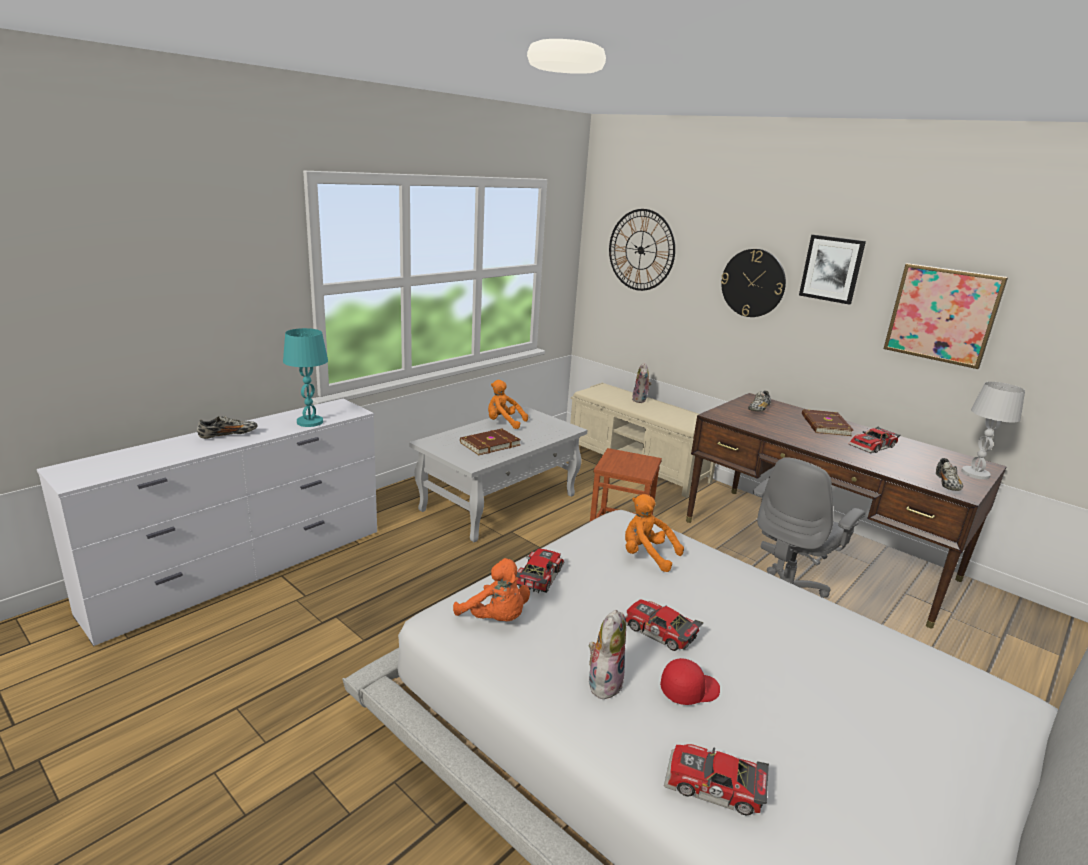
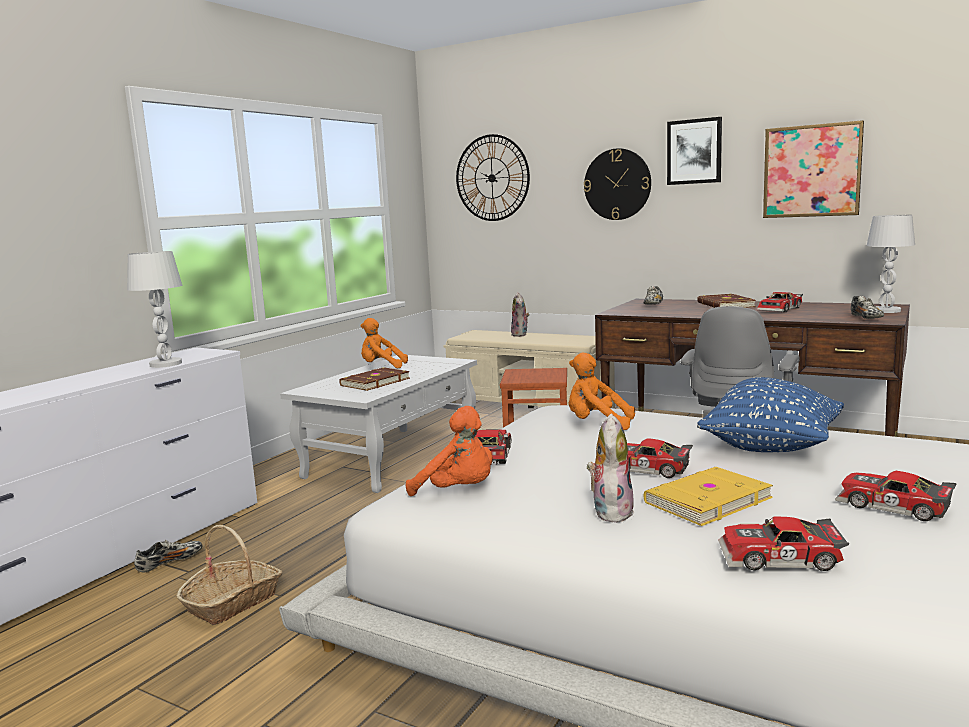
camera: 10 degrees left, 10 degrees down
shoe [197,416,257,439] -> shoe moved to [134,540,202,573]
turquoise table lamp [283,328,328,427] -> white table lamp [127,251,182,368]
red cap [660,658,720,705] -> yellow book [644,467,773,526]
none -> basket [177,525,282,625]
none -> blue pillow [697,377,844,452]
none -> toy car [835,471,956,521]

